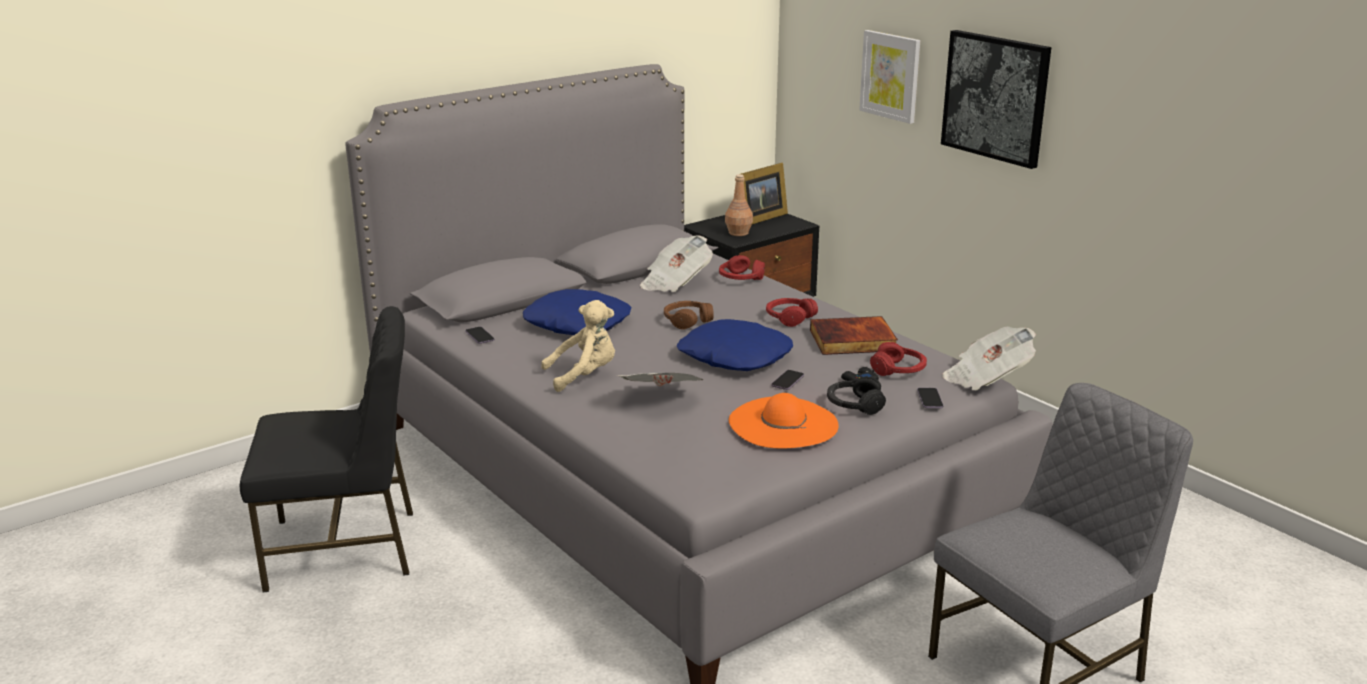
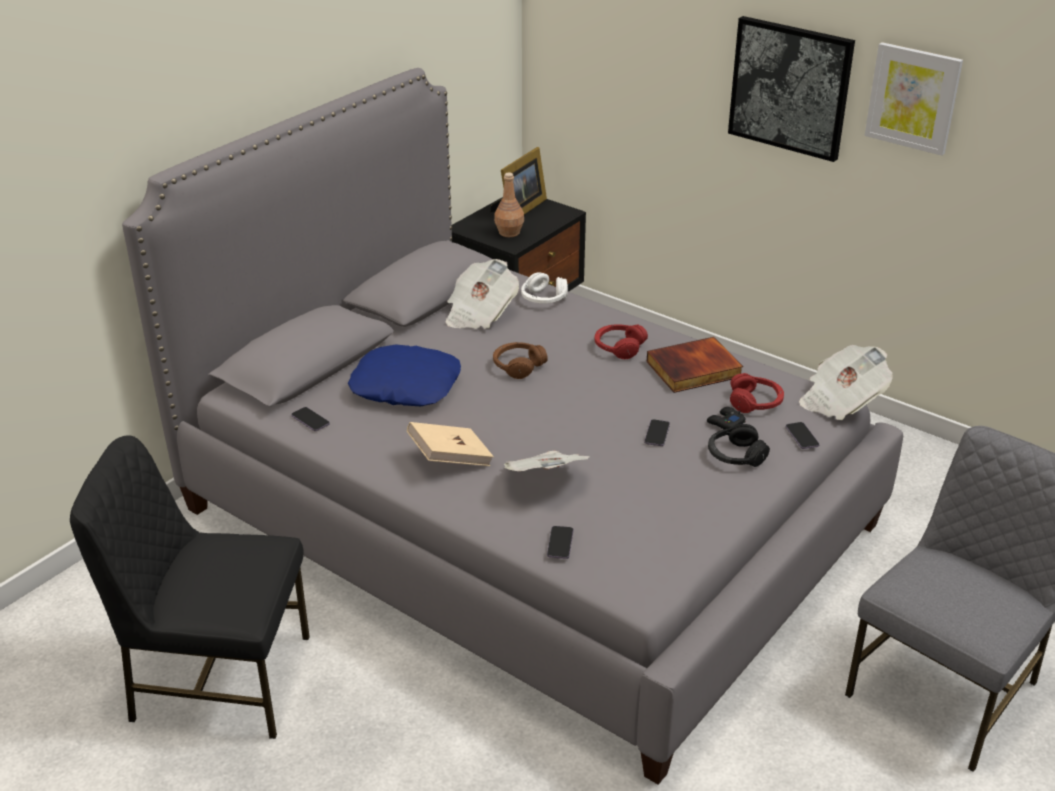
camera: 15 degrees left, 10 degrees up
black chair [240,306,413,592] -> black chair turned 150 degrees counterclockwise [70,435,310,739]
beige plush toy [541,300,615,392] -> beige book [407,422,494,466]
blue pillow [677,319,793,371] -> none
red headphones [719,255,765,280] -> white headphones [521,272,568,304]
orange hat [729,393,839,449] -> none
picture [859,30,920,124] -> picture moved to [864,42,963,156]
none -> phone [547,526,573,559]

